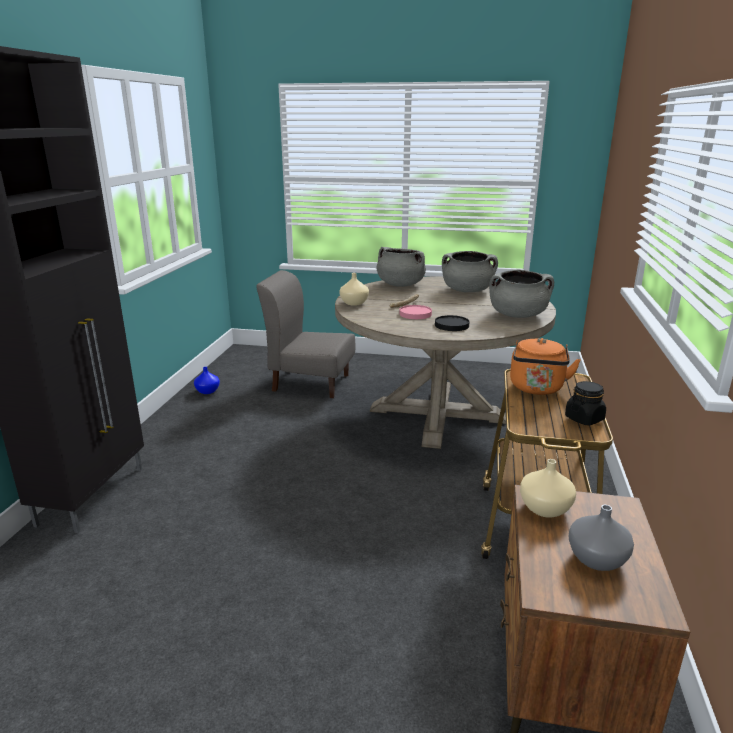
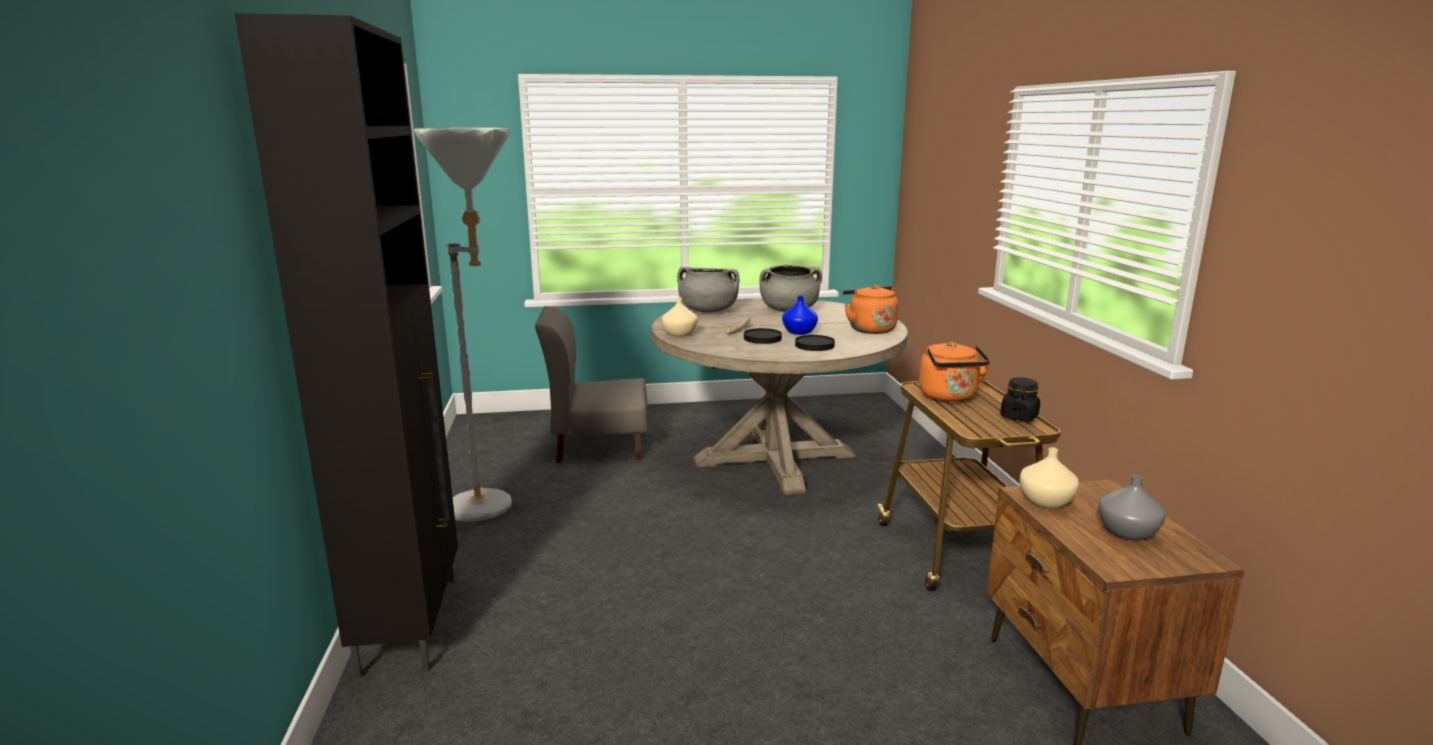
camera: 20 degrees left, 5 degrees down
blue vase [194,367,220,394] -> blue vase moved to [782,296,818,335]
pink plate [399,305,432,319] -> black plate [744,328,782,344]
grey cooking pot [489,270,554,318] -> orange kettle [843,285,898,334]
none -> grey floor lamp [414,128,512,522]

